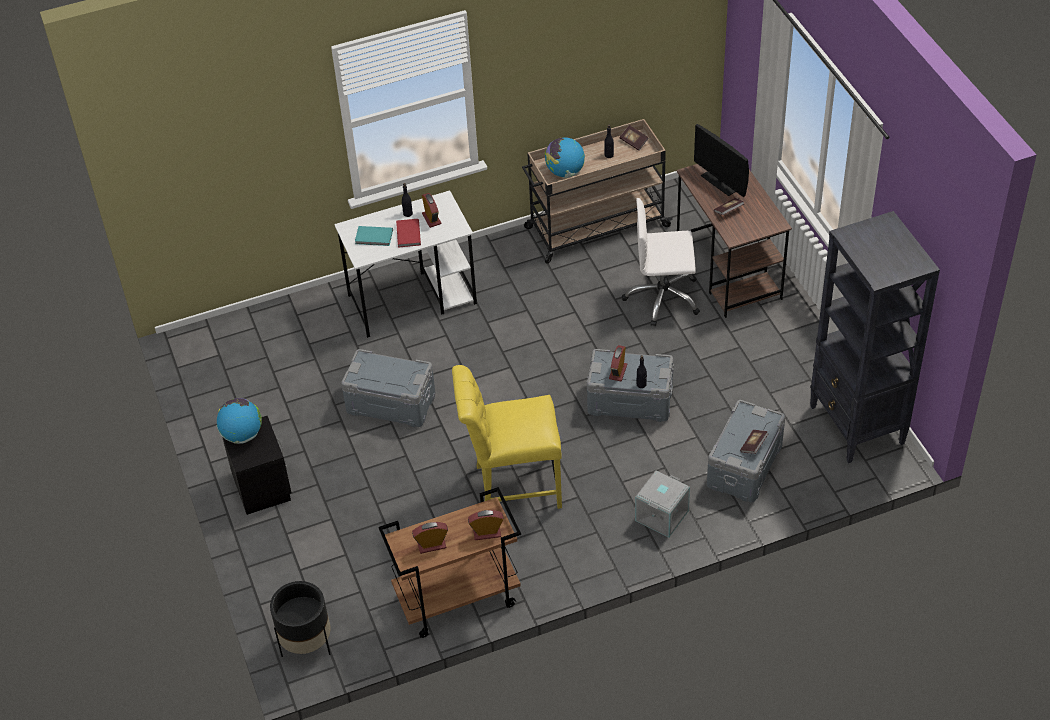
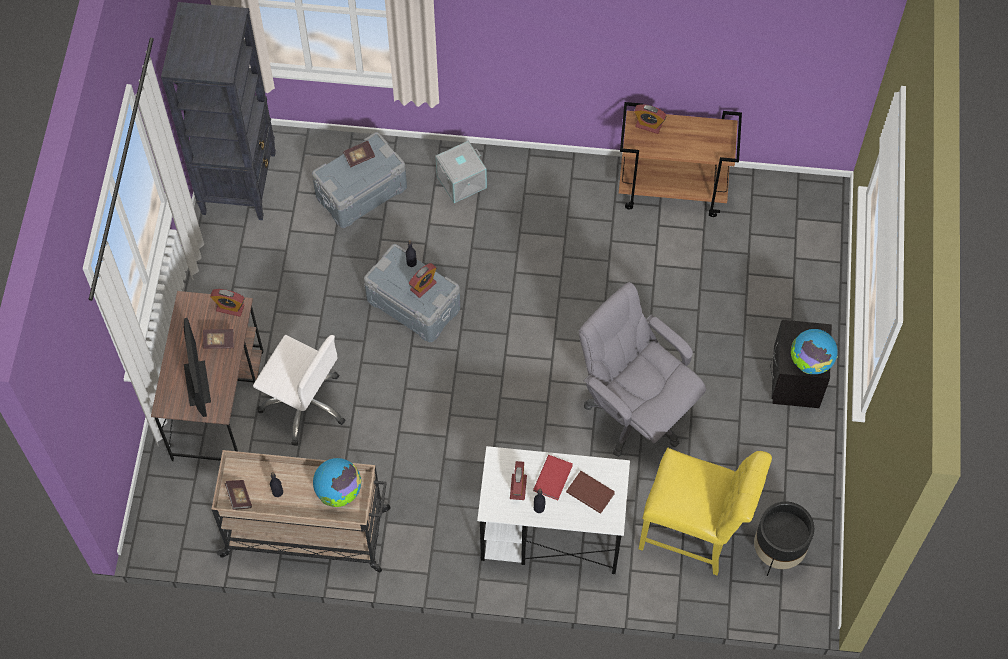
camera: 155 degrees left, 15 degrees up
black planter [270,581,331,657] -> black planter moved to [754,501,814,576]
grey storage box [341,349,435,427] -> grey office chair [579,282,706,457]
turquoise book [355,226,393,246] -> brown book [566,471,615,514]
alarm clock [412,522,448,554] -> alarm clock moved to [210,289,245,317]
yellow chair [452,365,562,509] -> yellow chair moved to [639,448,772,575]

